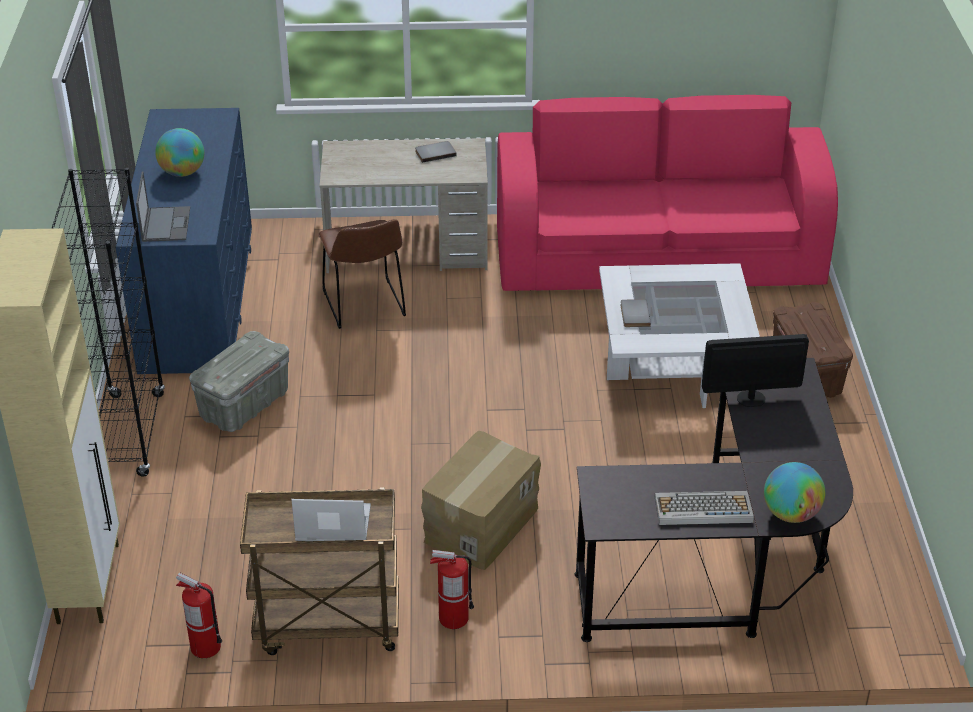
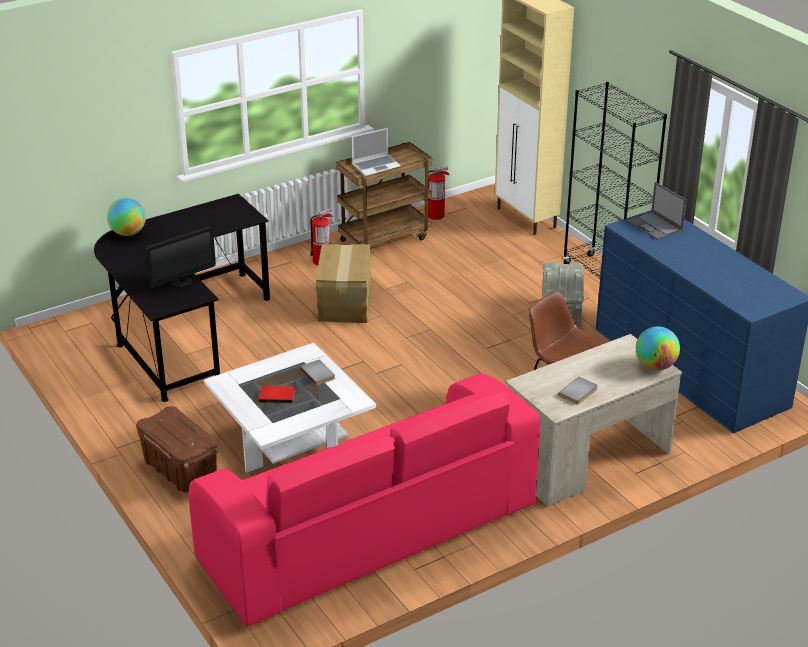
camera: 150 degrees right, 5 degrees down
globe [155,128,204,177] -> globe moved to [636,327,680,370]
keyboard [654,491,754,525] -> none
none -> red book [258,386,295,403]

